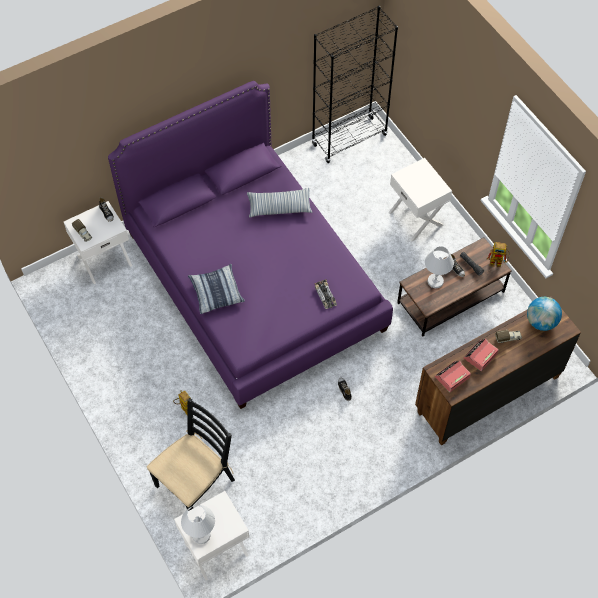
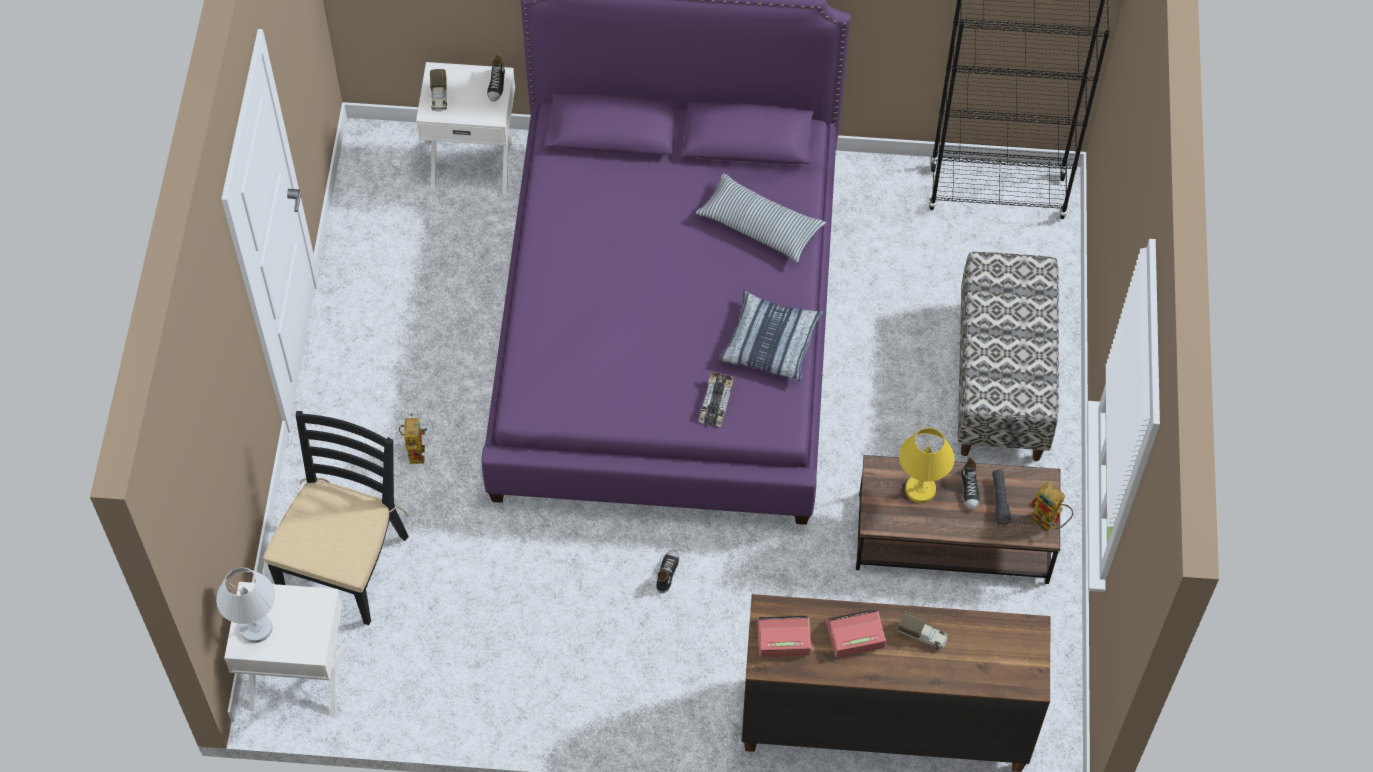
camera: 35 degrees right, 0 degrees up
black chair [147,398,235,511] -> black chair turned 60 degrees counterclockwise [263,411,409,625]
pillow [188,264,245,314] -> pillow moved to [720,291,823,381]
white nightstand [388,158,452,242] -> bench [958,252,1059,461]
white table lamp [425,246,454,288] -> yellow table lamp [899,428,954,503]
globe [527,297,562,331] -> none

